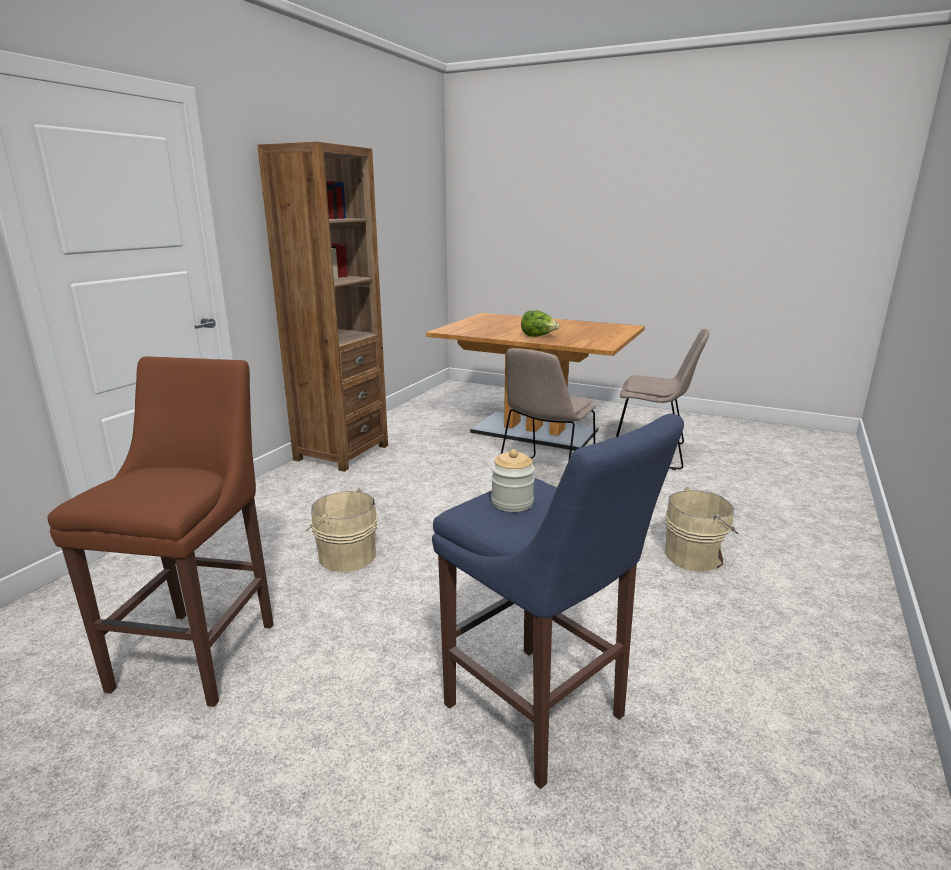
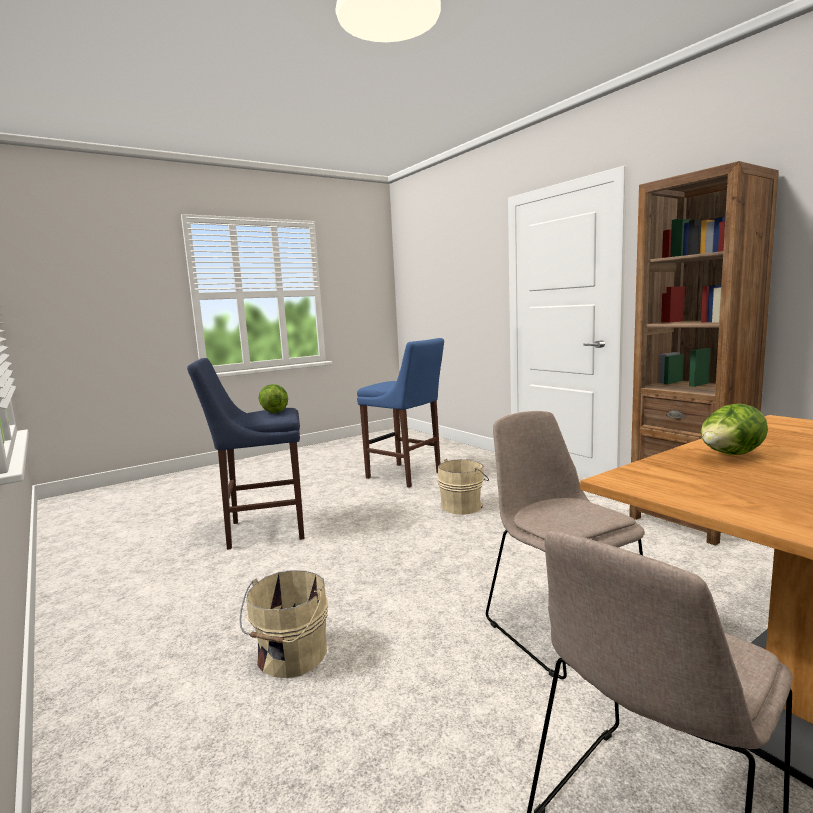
camera: 120 degrees right, 10 degrees down
brown stool [48,356,274,707] -> blue stool [357,338,444,488]
jar [491,449,535,512] -> lettuce [259,384,288,413]

